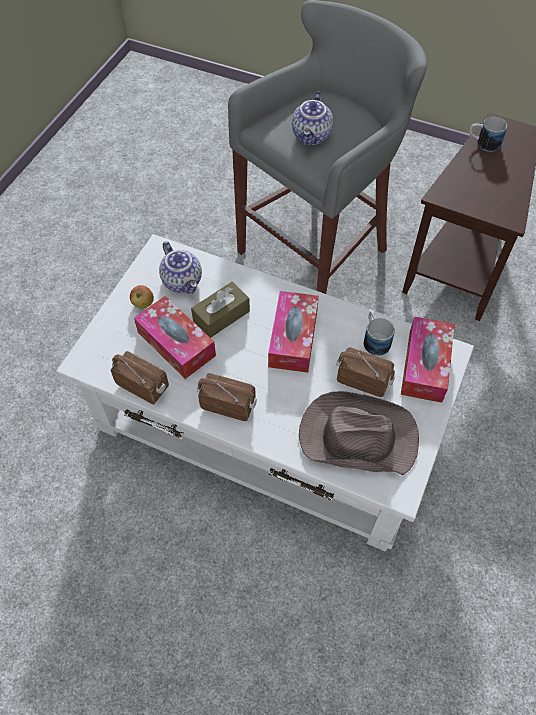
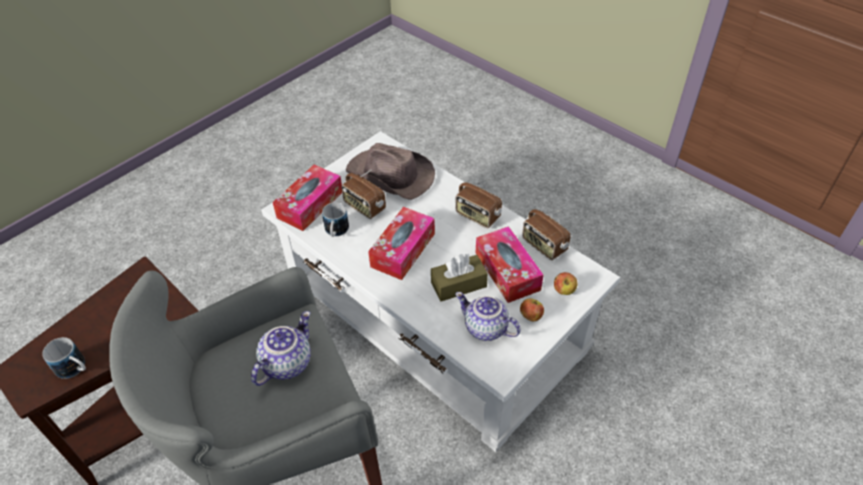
camera: 160 degrees left, 10 degrees down
teapot [159,241,202,294] -> teapot turned 45 degrees counterclockwise [455,292,521,341]
none -> apple [554,272,577,295]

